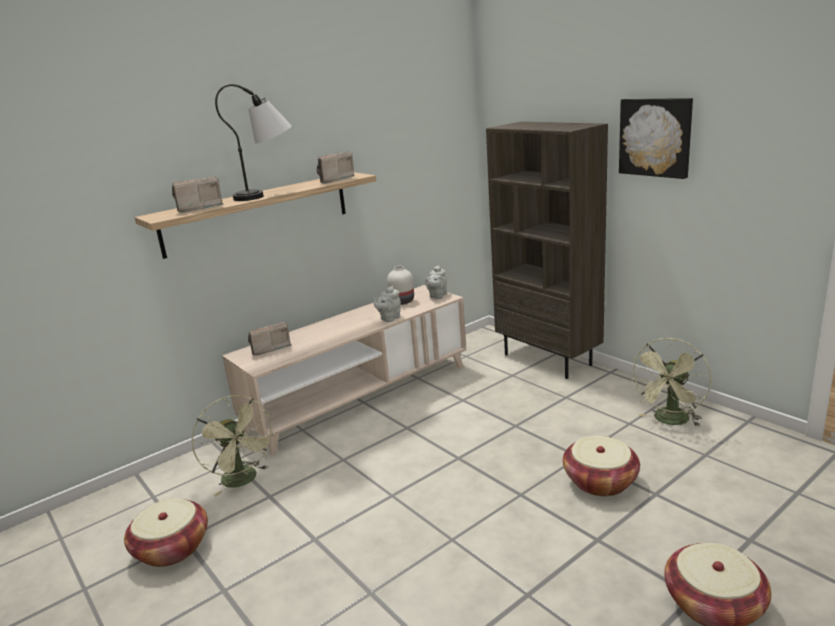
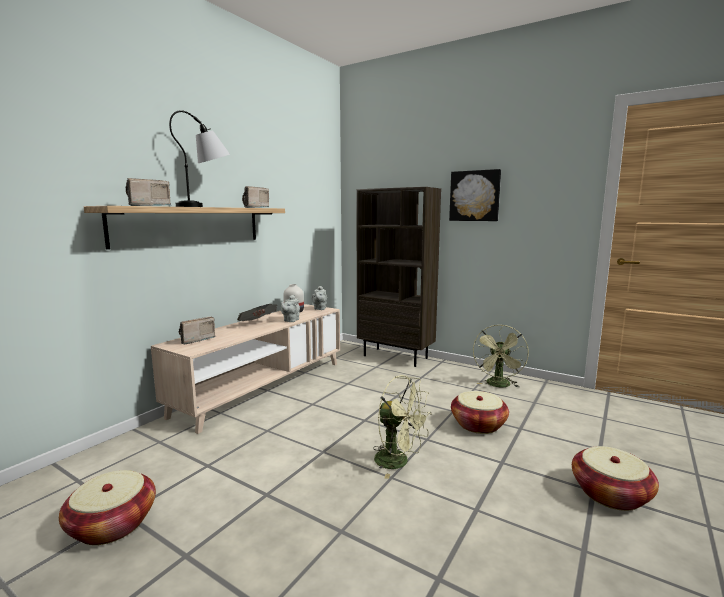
camera: 20 degrees left, 10 degrees down
green fan [191,395,276,496] -> green fan moved to [373,375,432,479]
none -> newspaper [237,304,278,321]

